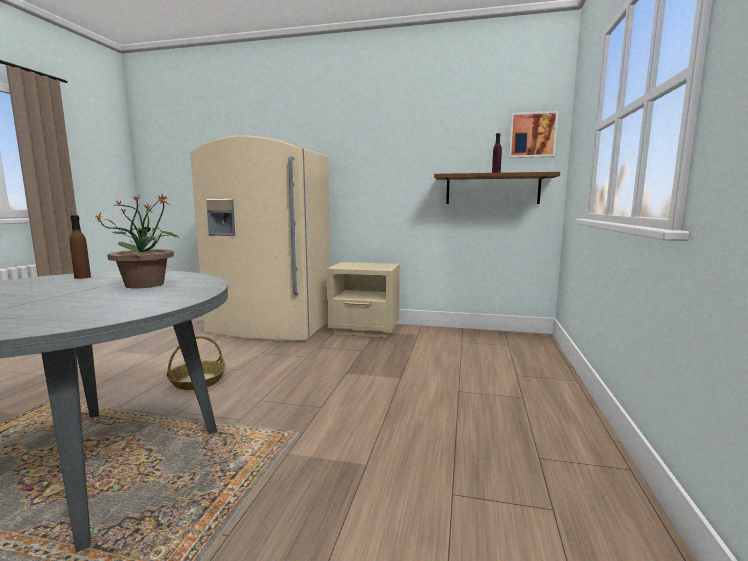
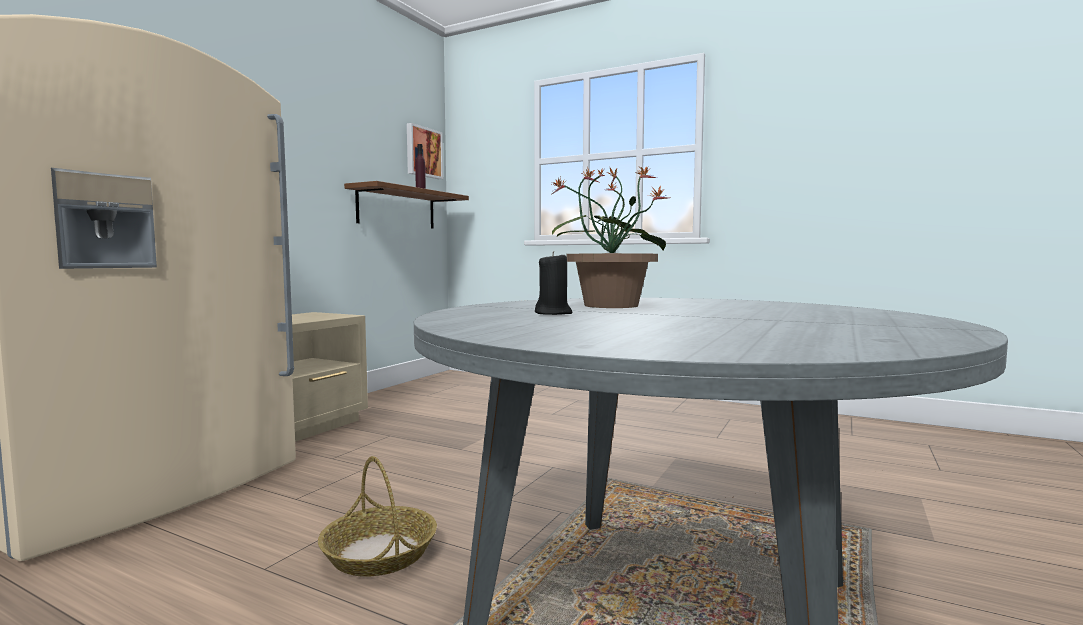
camera: 75 degrees left, 5 degrees down
brown bottle [69,215,91,279] -> none
none -> black candle [535,251,572,315]

